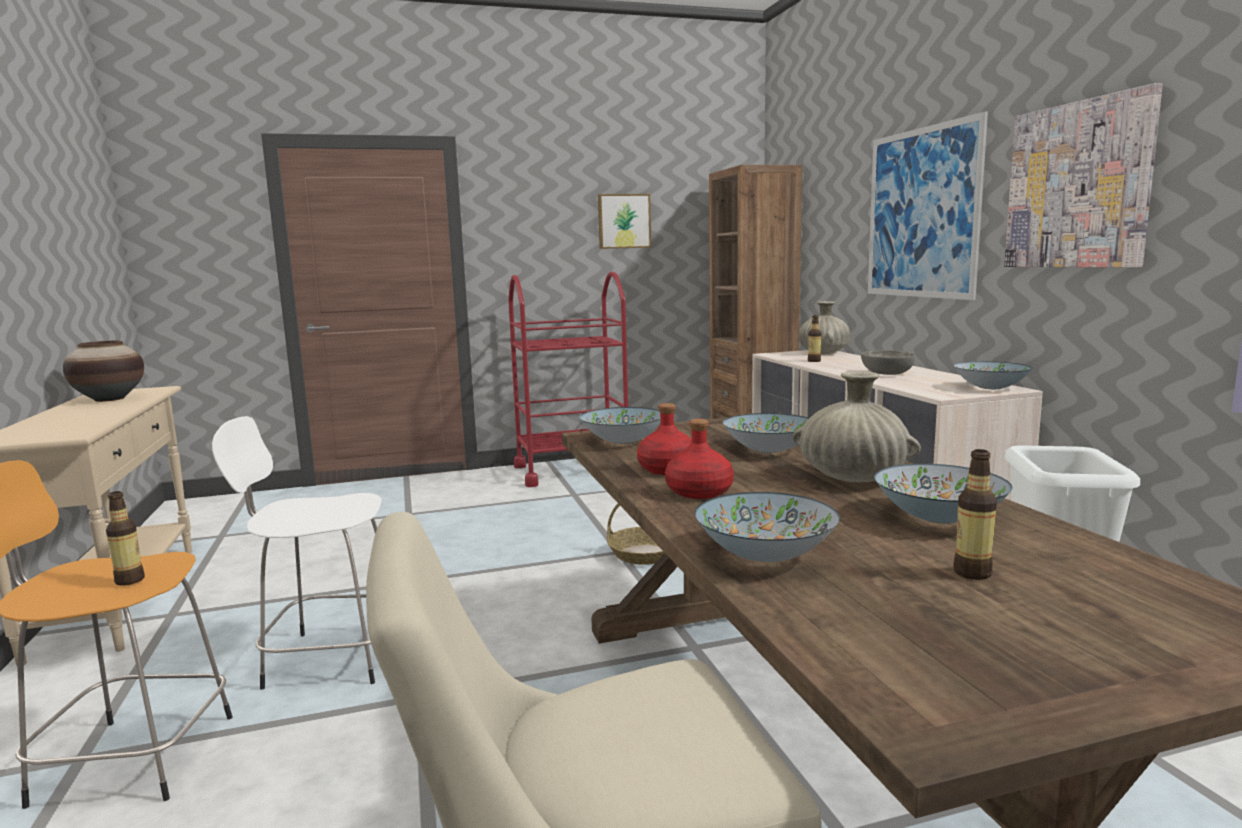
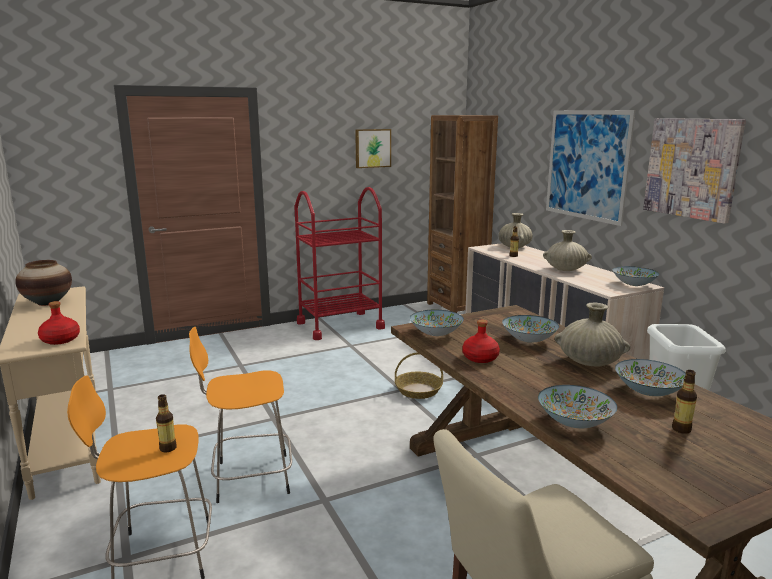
camera: 10 degrees left, 5 degrees up
white stool [212,416,381,690] -> orange stool [189,327,292,503]
red bottle [665,419,734,499] -> red bottle moved to [38,301,80,345]
grey bowl [861,350,915,375] -> beige vase [543,230,592,271]

